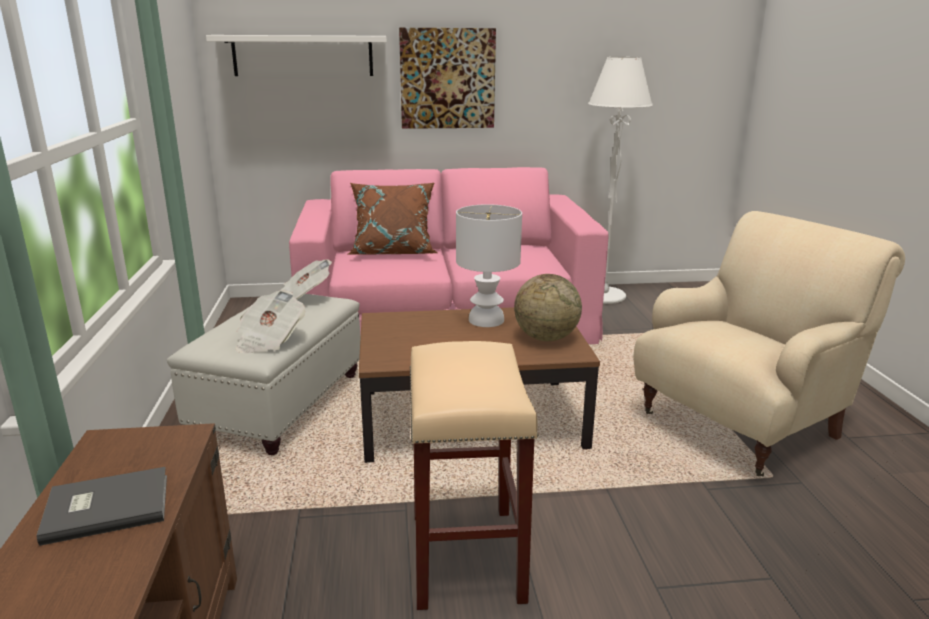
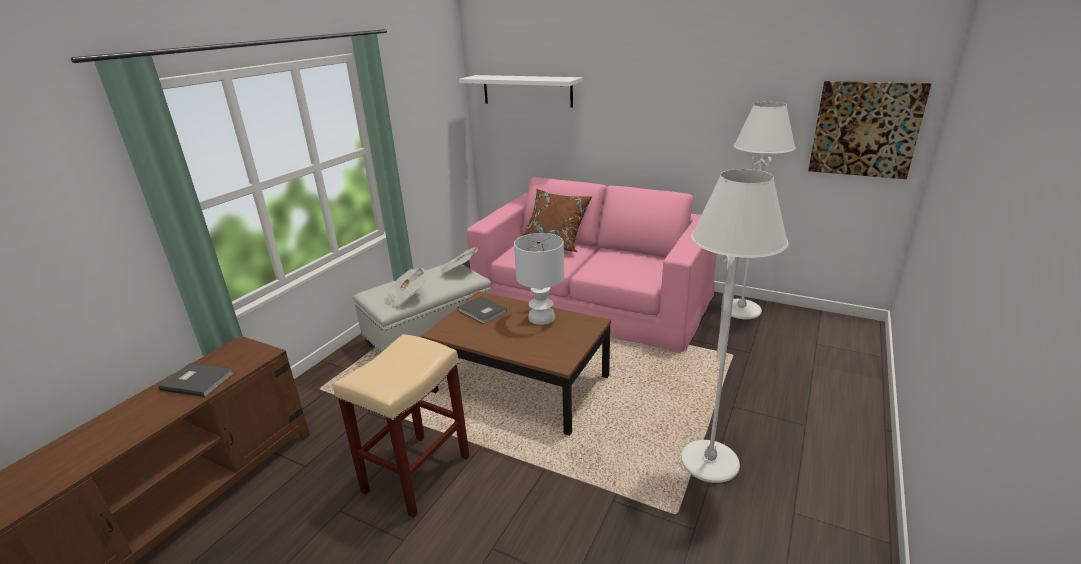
camera: 35 degrees right, 5 degrees up
picture [399,28,496,129] -> picture moved to [808,81,931,179]
globe [514,274,582,341] -> none
beige armchair [633,211,905,476] -> white floor lamp [681,169,788,483]
none -> grey book [458,296,507,324]

